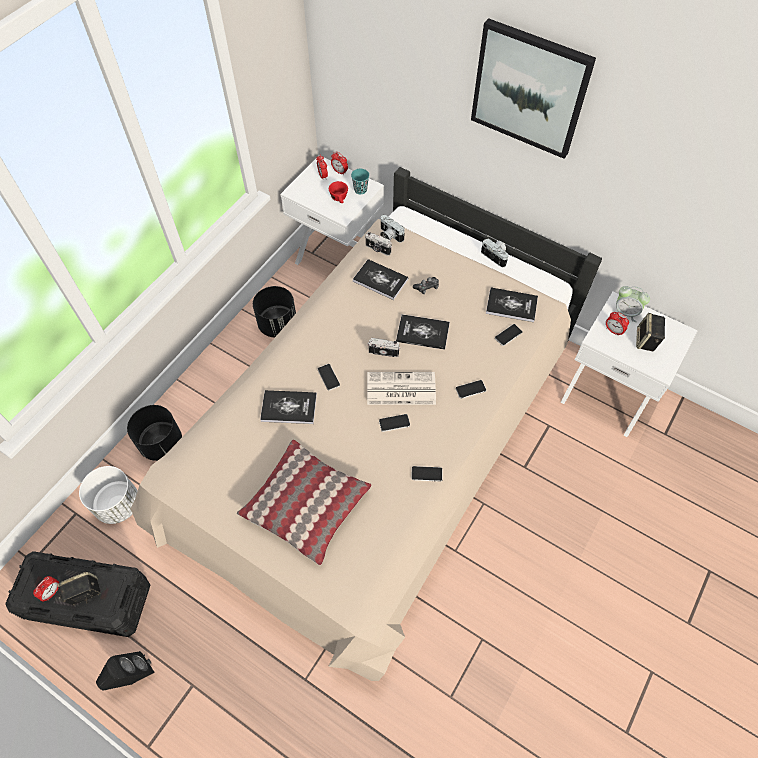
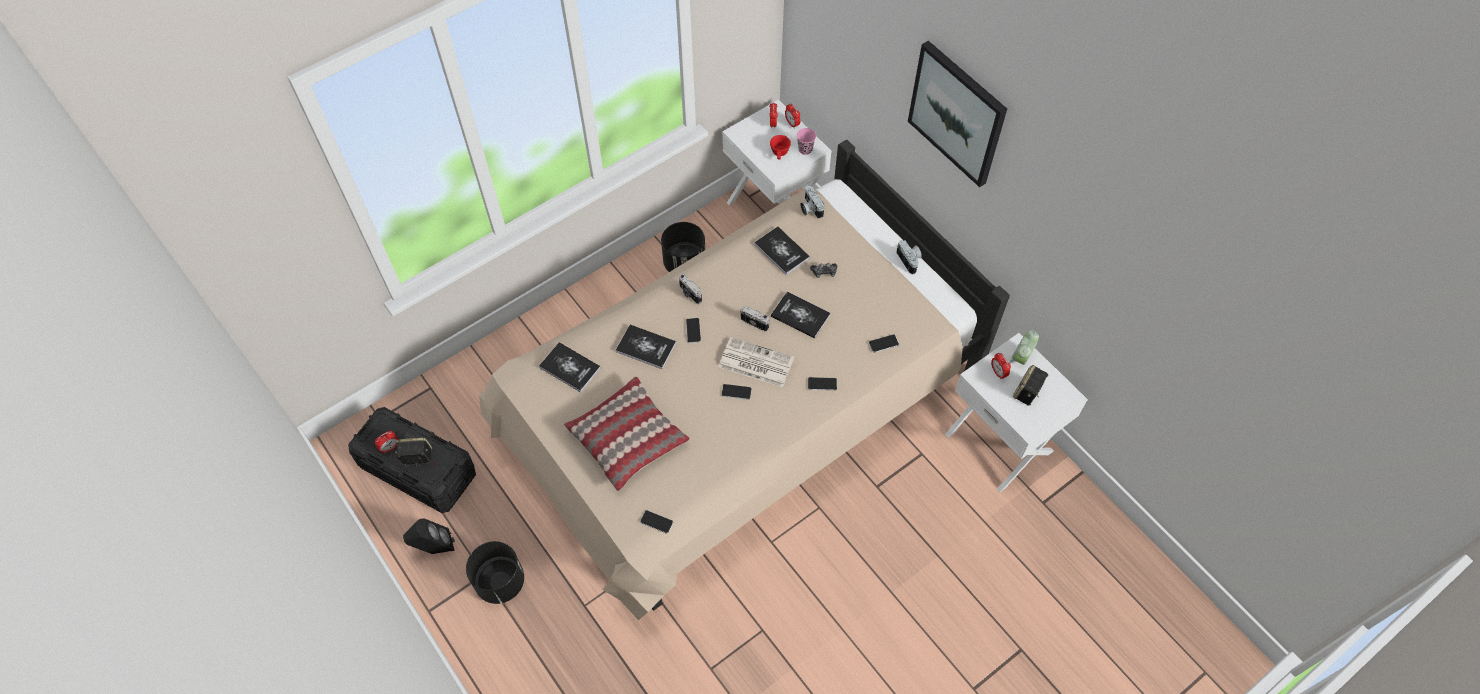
camera: 20 degrees right, 0 degrees up
white planter [79,466,138,524] -> none
black planter [127,405,182,461] -> black planter moved to [466,541,524,604]
turquoise cup [351,169,369,194] -> pink cup [797,128,816,155]
camera [365,232,392,256] -> camera moved to [679,274,702,304]
phone [411,466,443,482] -> phone moved to [640,510,673,534]
book [486,288,538,322] -> book moved to [539,342,601,392]
alarm clock [616,286,650,322] -> alarm clock turned 75 degrees clockwise [1009,330,1039,365]

